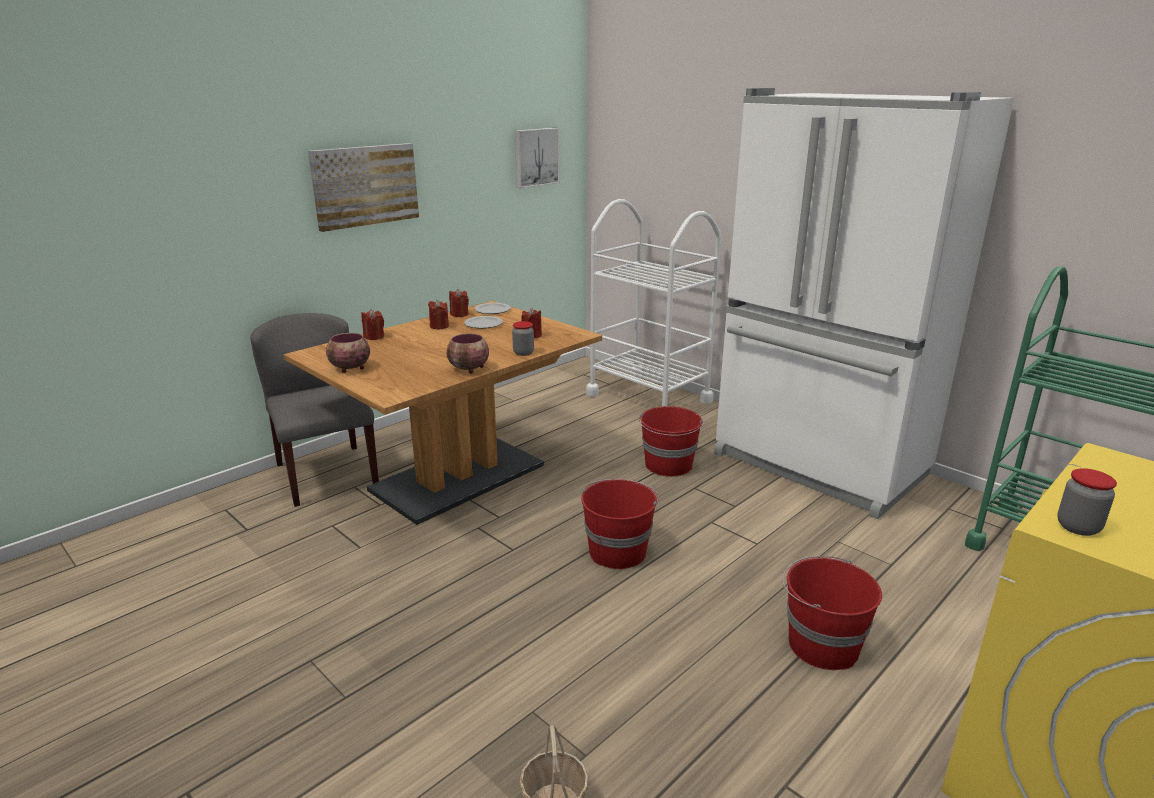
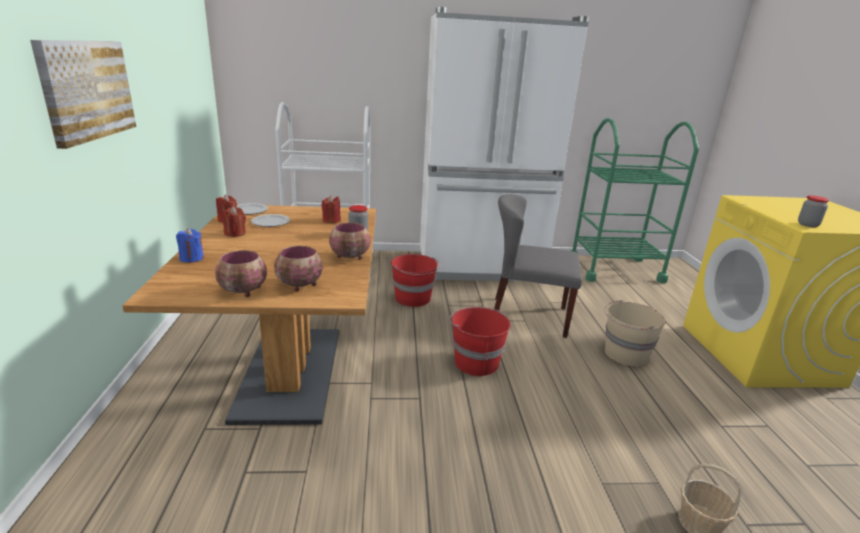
camera: 50 degrees left, 0 degrees up
grey chair [250,313,379,507] -> grey chair moved to [494,194,582,338]
red candle [361,309,384,340] -> blue candle [176,228,204,263]
picture [514,128,560,188] -> none
red bucket [782,556,882,670] -> beige bucket [604,300,666,366]
none -> bowl [274,246,323,291]

